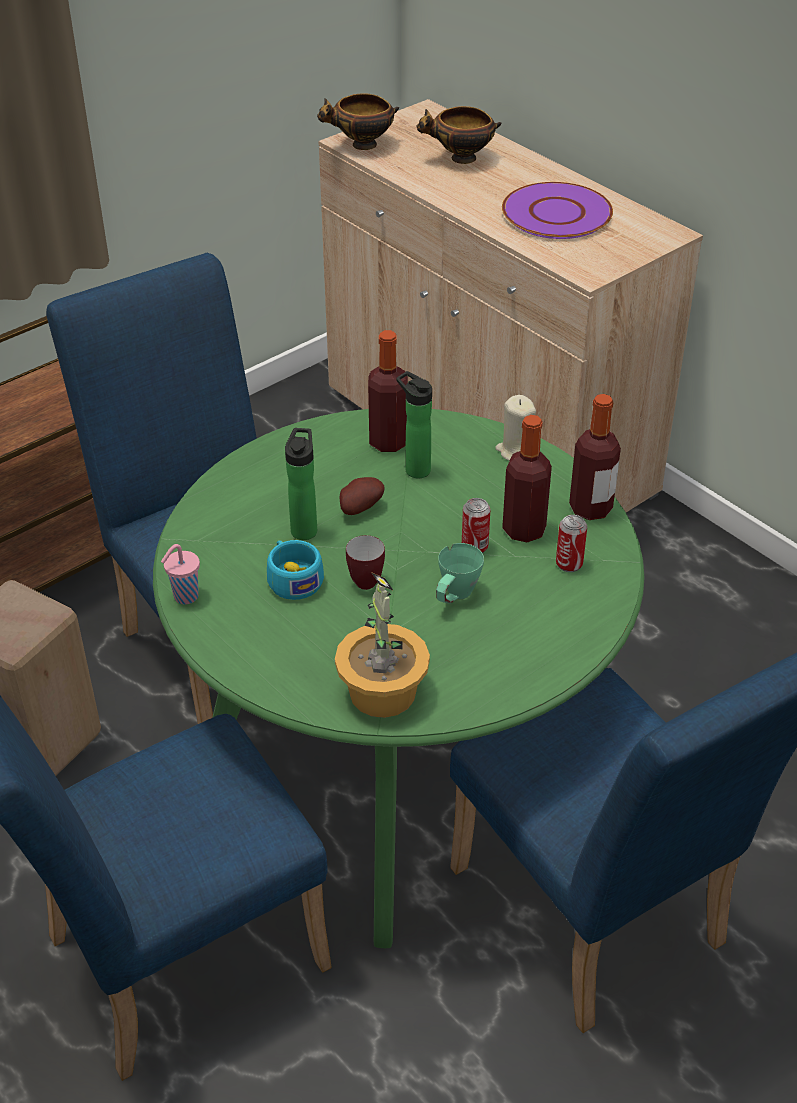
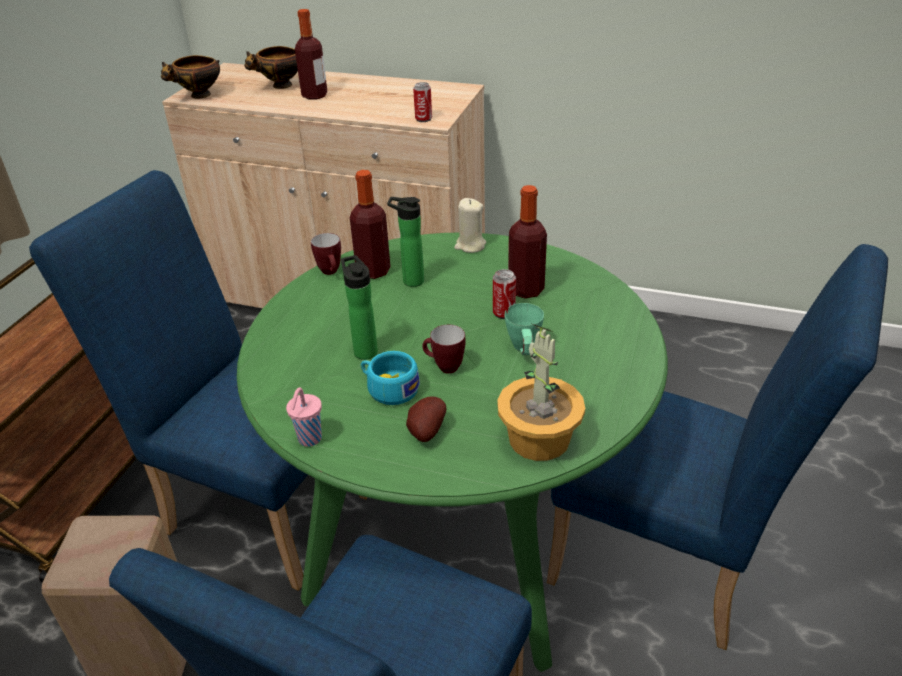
camera: 30 degrees left, 5 degrees down
potato [340,477,385,515] -> potato moved to [406,396,446,442]
purple plate [502,182,613,239] -> none
can [556,515,587,572] -> can moved to [413,82,432,122]
bottle [569,394,621,520] -> bottle moved to [295,9,327,100]
none -> mug [311,233,341,275]

